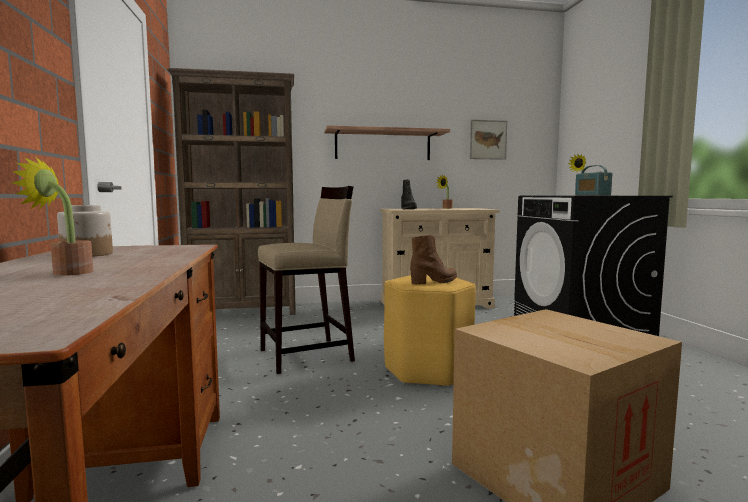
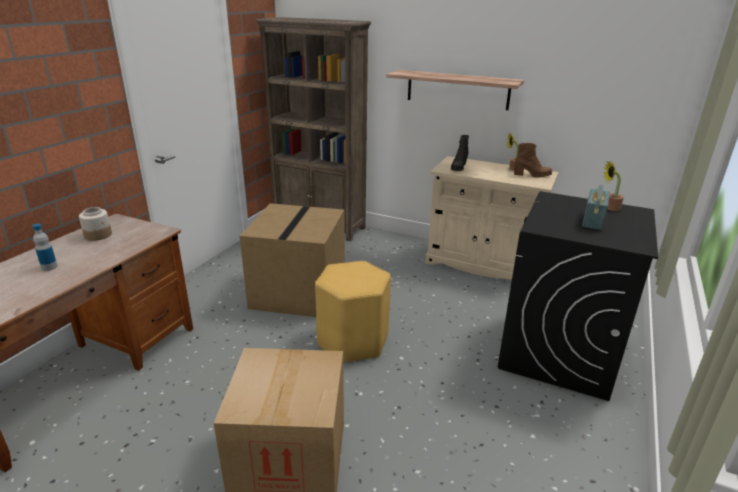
camera: 35 degrees right, 20 degrees up
potted plant [11,157,93,276] -> bottle [33,224,58,271]
beige stool [258,186,355,374] -> cardboard box [240,203,345,317]
brown boot [410,235,457,285] -> brown boot moved to [514,143,552,178]
picture [470,120,507,160] -> none

